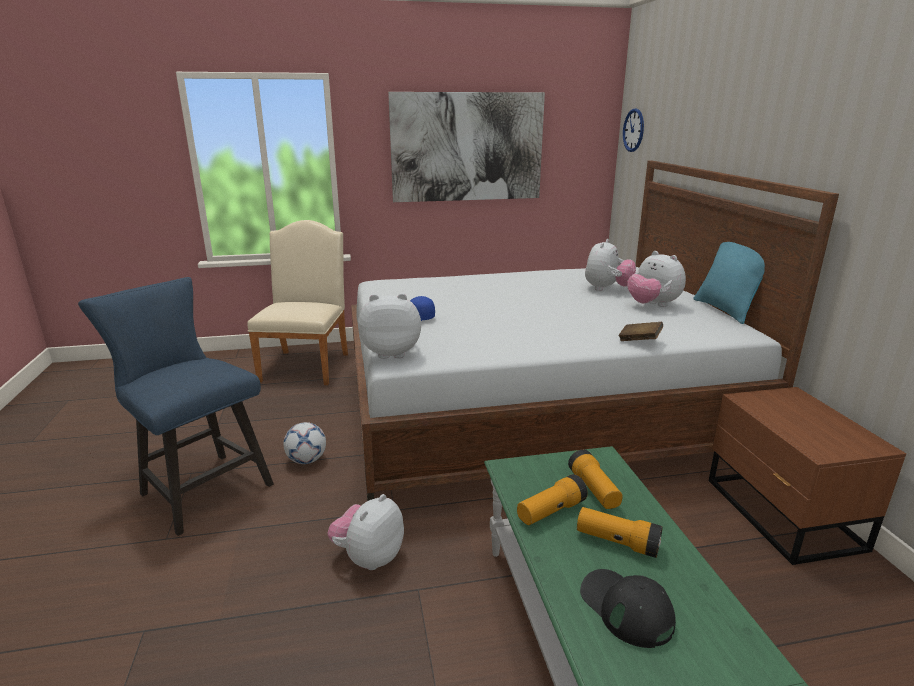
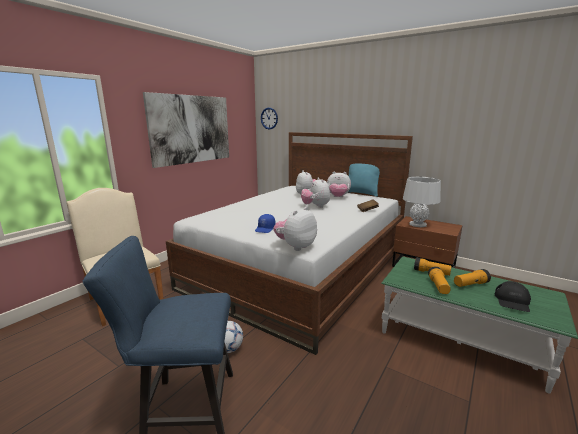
camera: 45 degrees left, 5 degrees down
plush toy [327,494,404,570] -> plush toy moved to [301,177,330,208]
black cap [580,569,676,648] -> black cap turned 75 degrees counterclockwise [495,281,531,312]
none -> grey table lamp [403,177,441,227]

